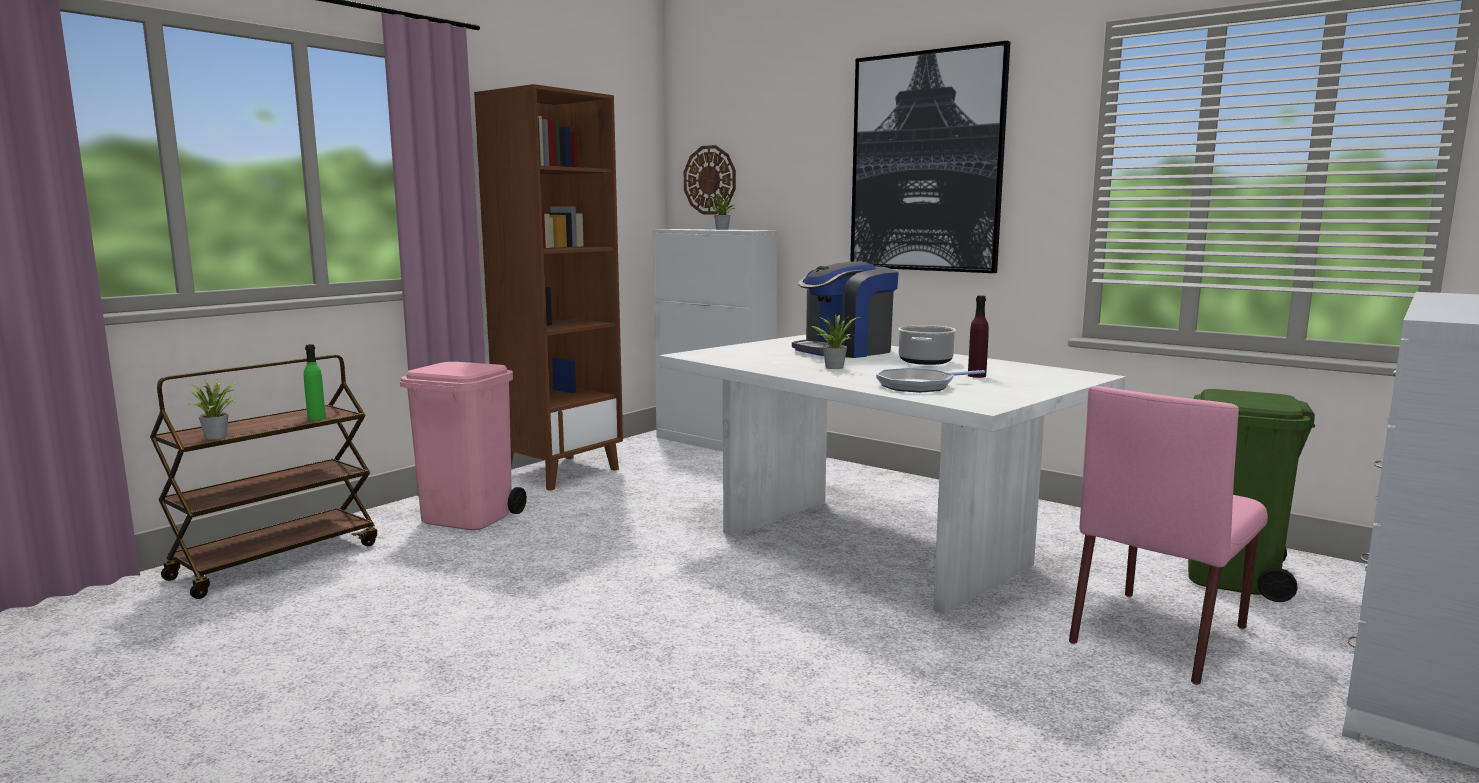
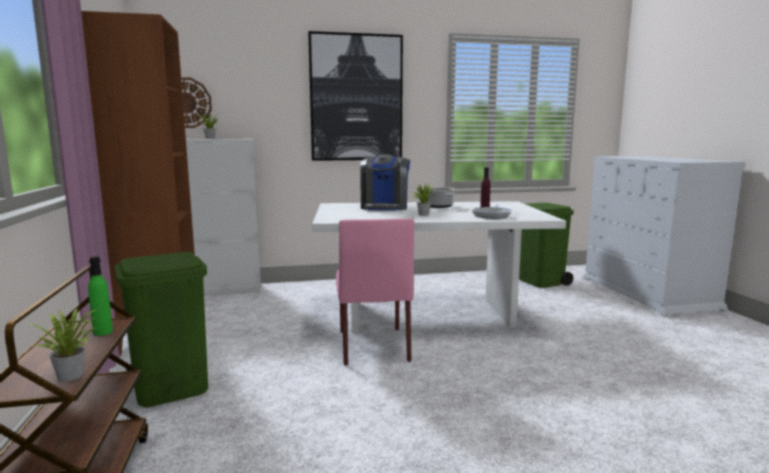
camera: 50 degrees left, 0 degrees up
pink trash can [400,362,527,530] -> green trash can [114,252,208,407]
pink chair [1069,386,1268,685] -> pink chair moved to [336,218,414,366]

